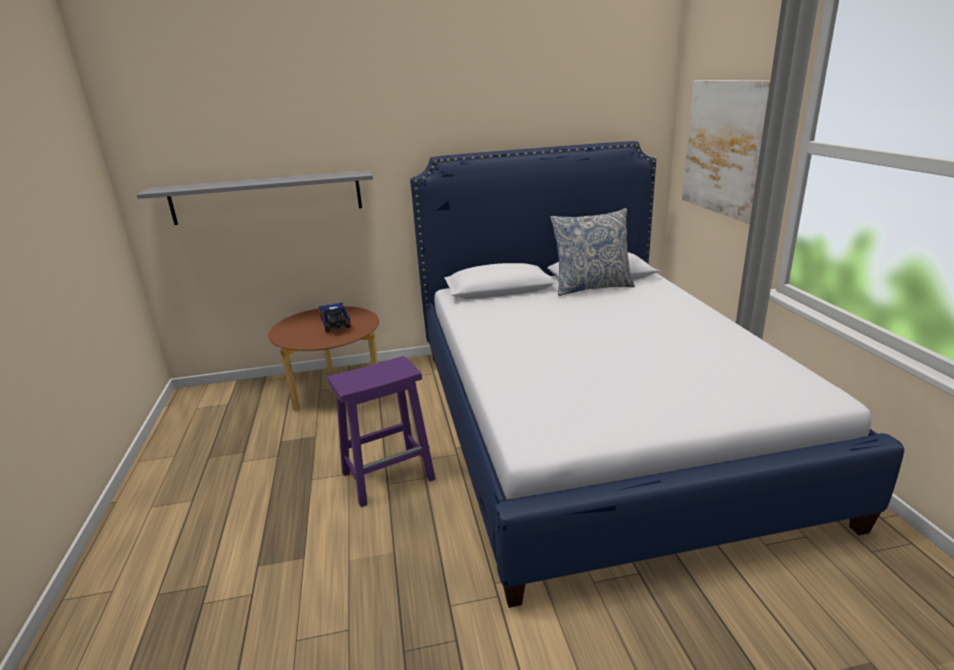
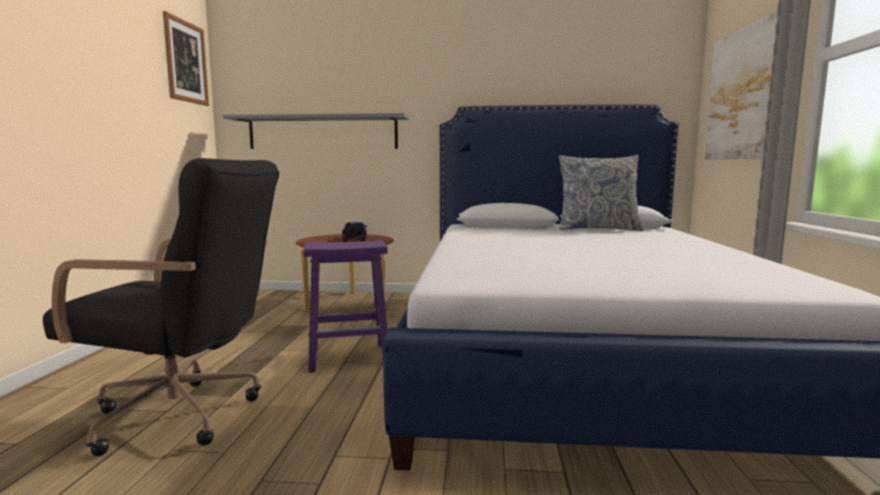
camera: 15 degrees right, 15 degrees down
none -> black office chair [43,158,279,456]
none -> picture [163,11,209,106]

